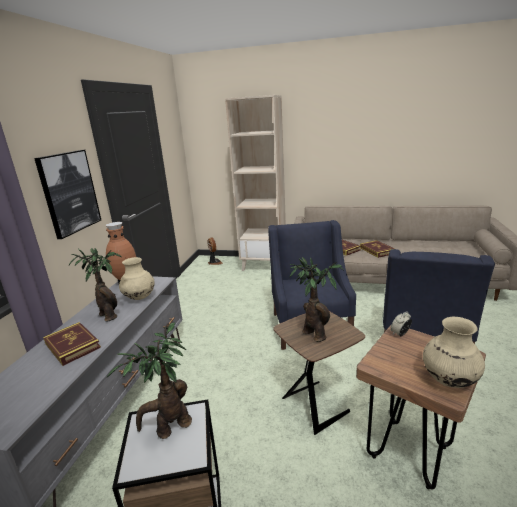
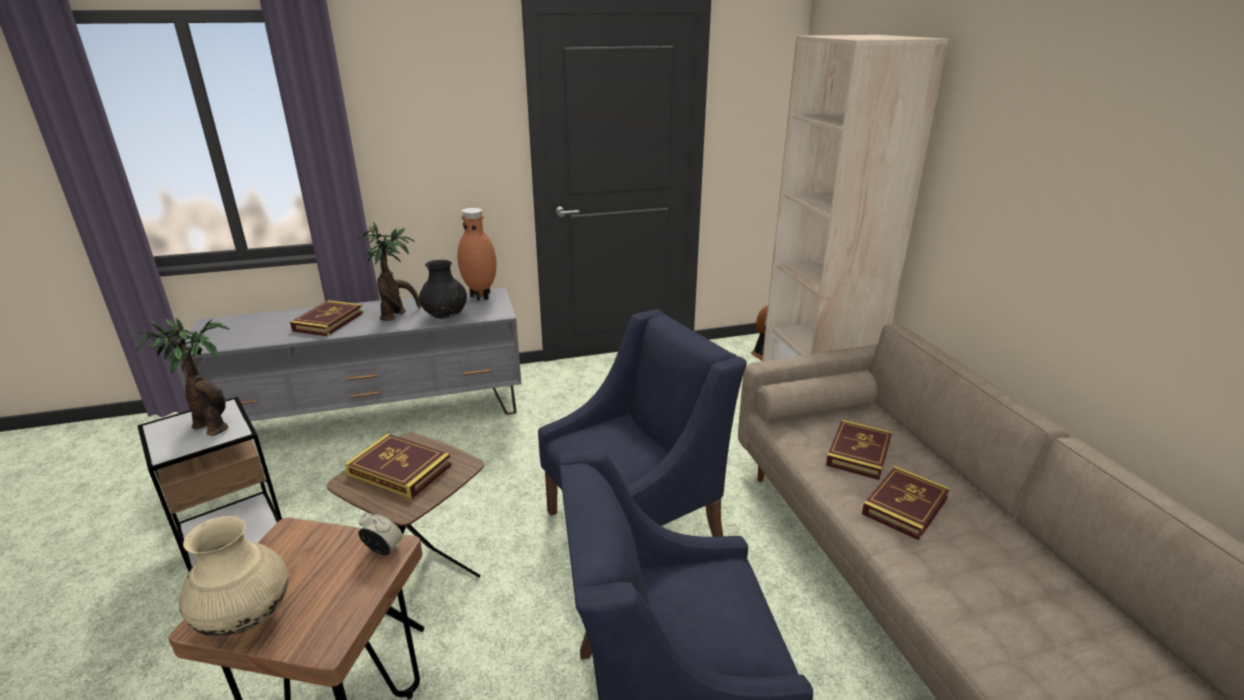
camera: 60 degrees right, 5 degrees up
picture [34,150,101,239] -> none
beige vase [119,257,155,300] -> black vase [419,260,467,319]
potted plant [289,257,344,342] -> book [345,434,452,499]

